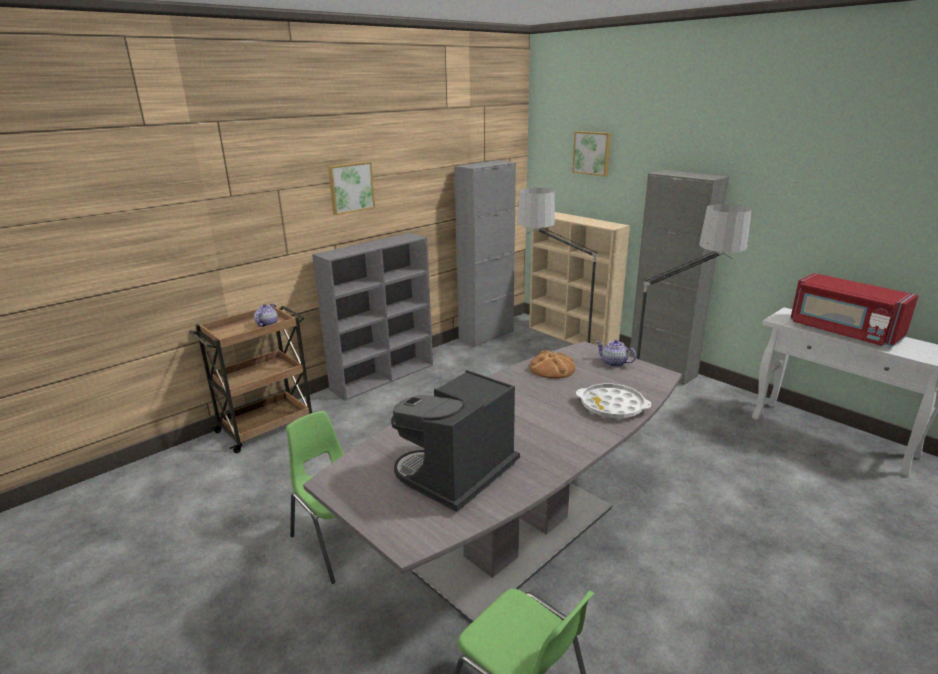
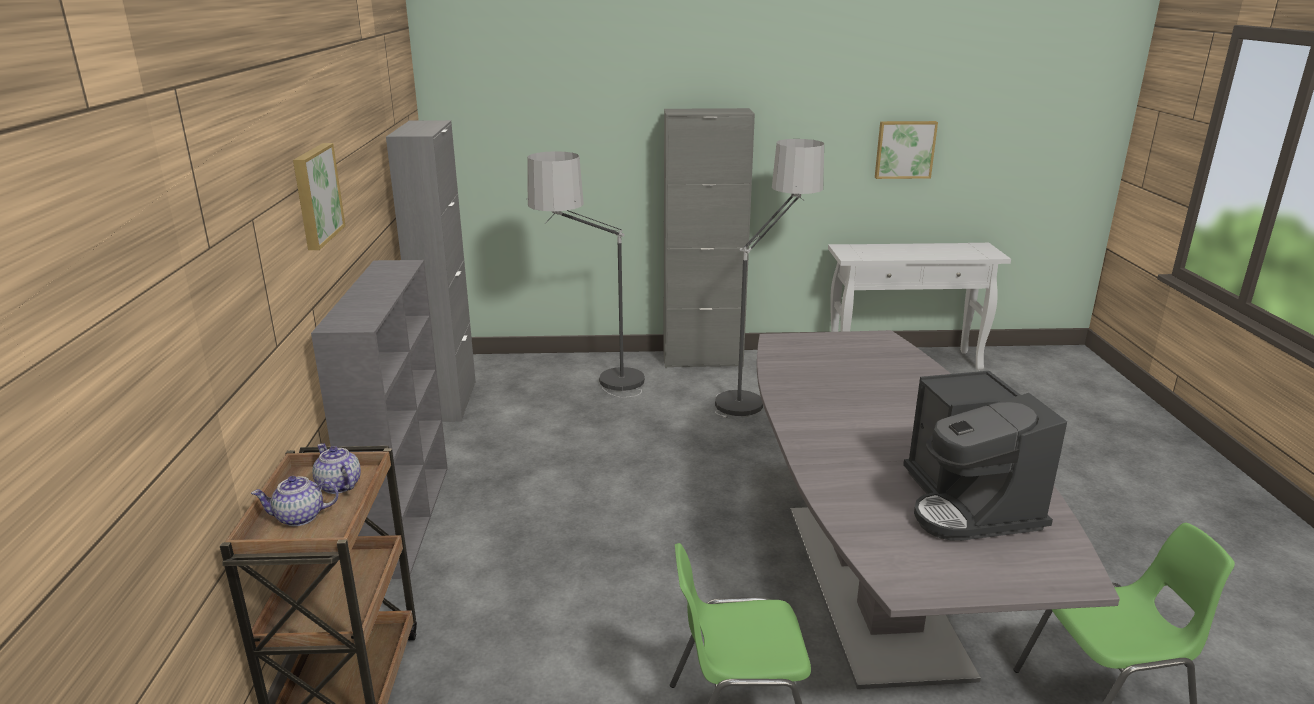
camera: 50 degrees left, 0 degrees up
beige bookcase [529,212,630,347] -> none
bread [529,350,575,379] -> none
picture [572,131,611,176] -> picture moved to [875,121,938,179]
white tray [576,383,651,419] -> none
teapot [596,340,636,367] -> teapot moved to [251,476,338,526]
red microwave [790,273,919,347] -> none

